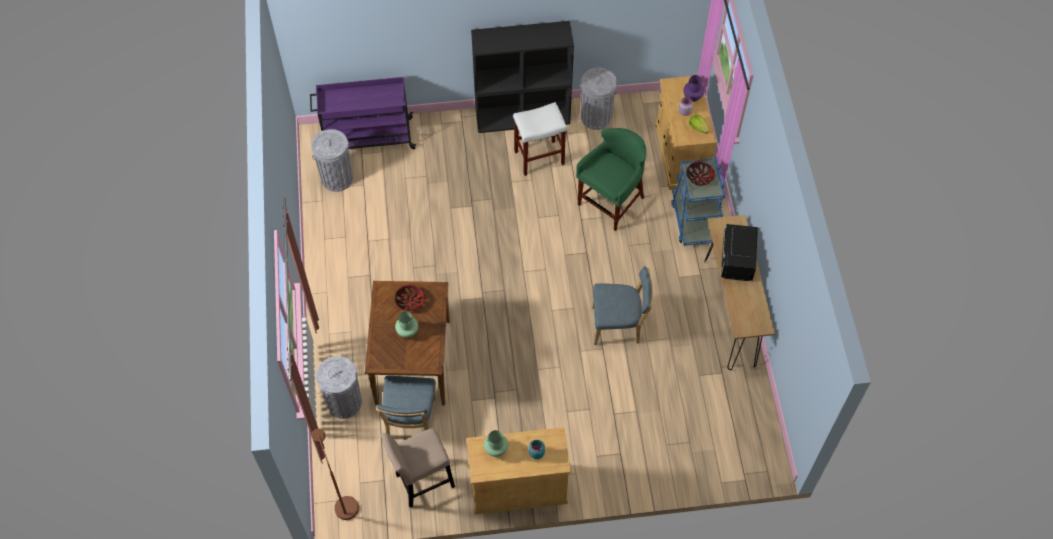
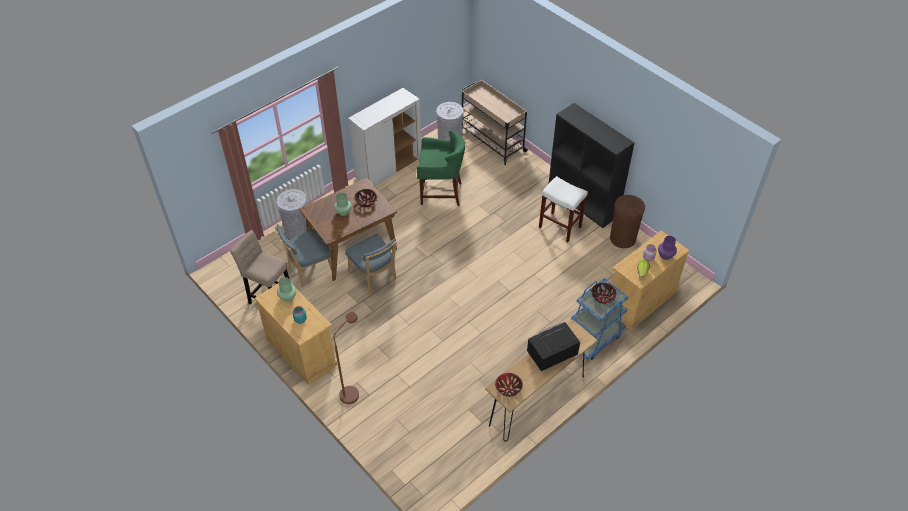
camera: 55 degrees right, 10 degrees down
purple cart [310,77,416,149] -> beige cart [462,80,529,165]
brown floor lamp [311,428,359,520] -> brown floor lamp moved to [334,312,359,404]
green stool [576,128,646,231] -> green stool moved to [417,129,465,206]
grey trash can [580,67,617,130] -> brown trash can [610,195,645,248]
blue chair [592,266,653,345] -> blue chair moved to [345,234,397,294]
none -> white cabinet [348,88,421,186]
none -> bowl [495,373,523,397]

